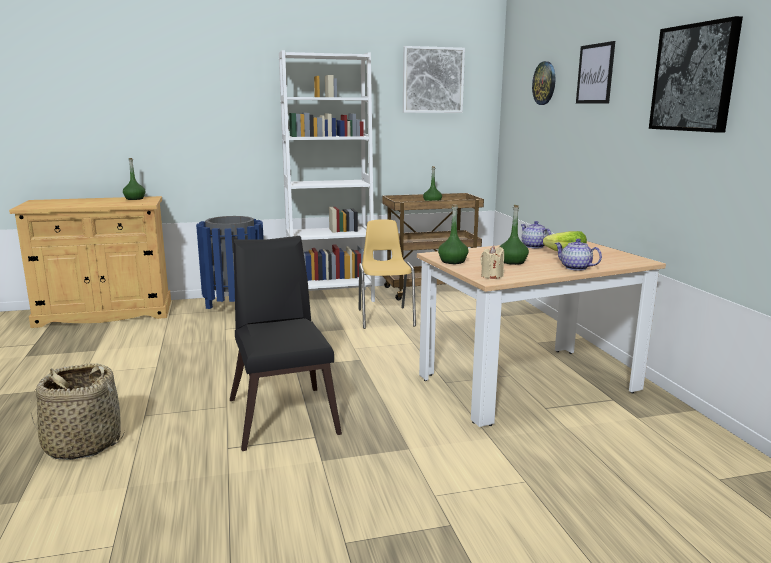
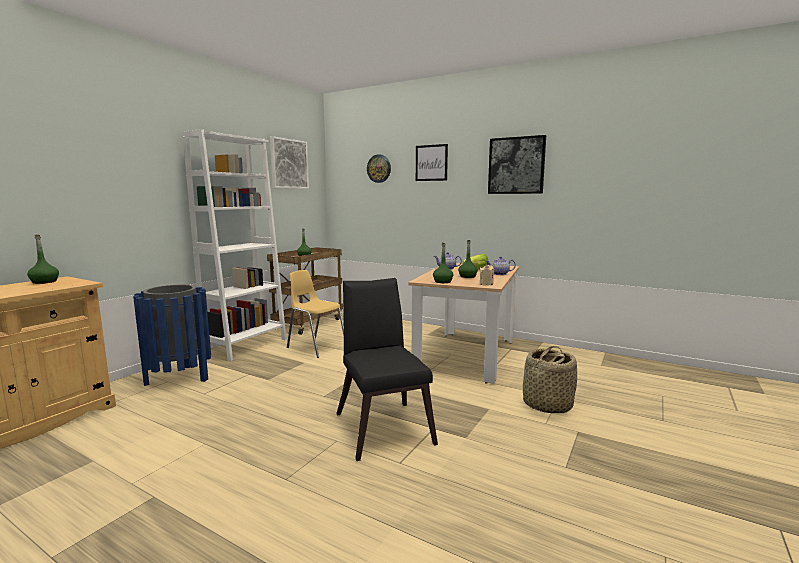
camera: 45 degrees left, 5 degrees down
basket [31,363,125,460] -> basket moved to [523,346,577,413]
black chair [230,236,342,451] -> black chair turned 45 degrees clockwise [336,278,438,461]

